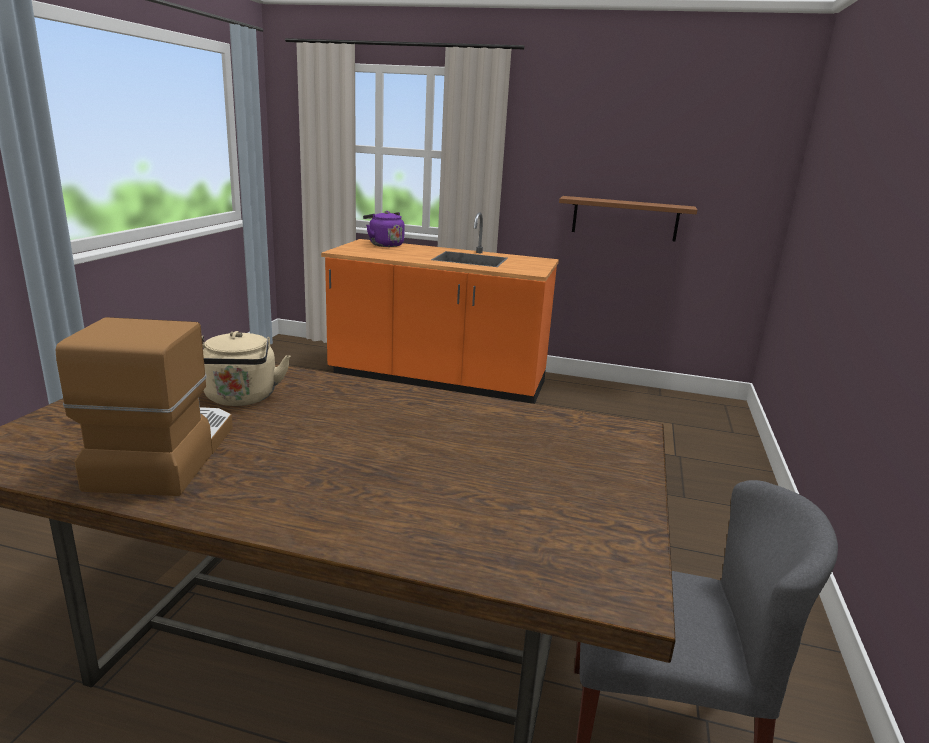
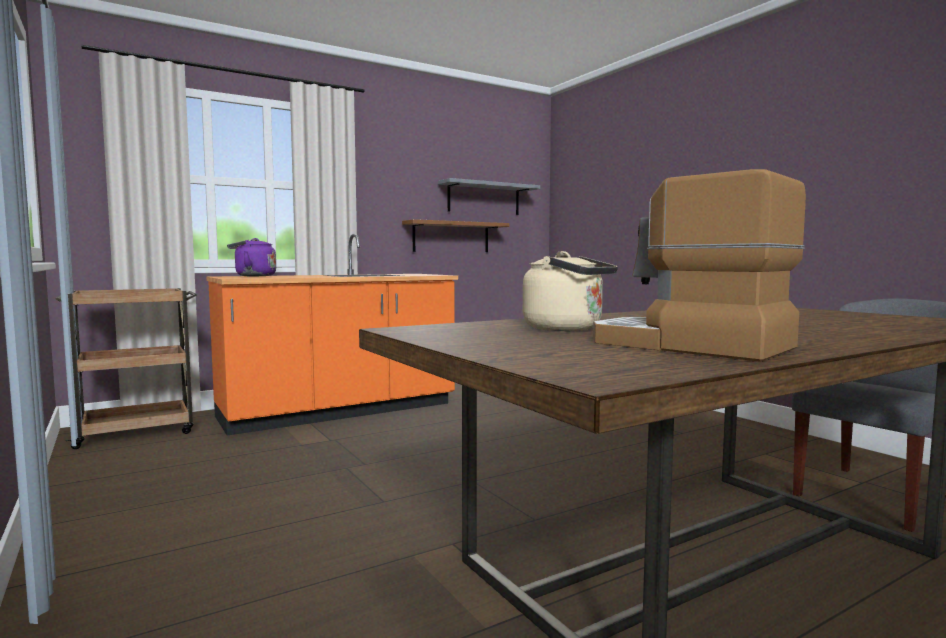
camera: 45 degrees left, 15 degrees down
none -> brown cart [55,288,197,449]
none -> grey shelf [438,178,540,215]

